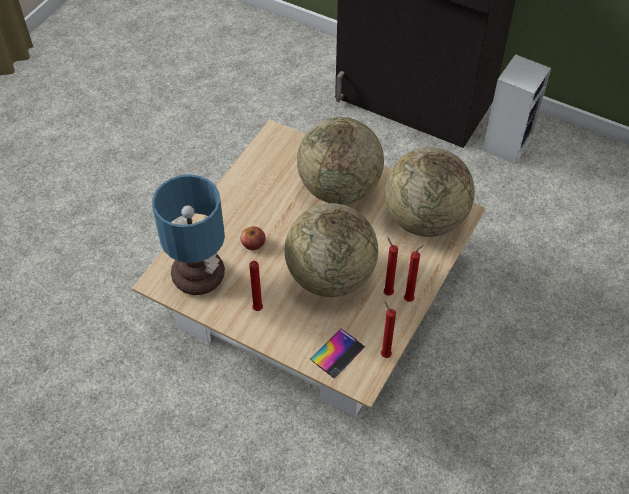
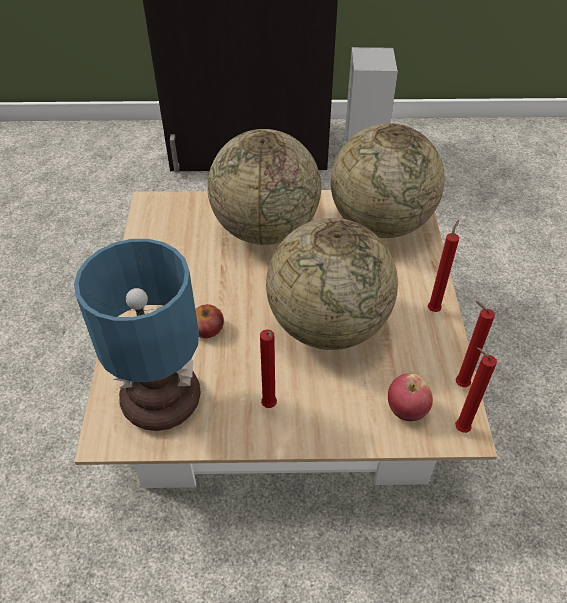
camera: 30 degrees left, 5 degrees down
phone [310,328,365,379] -> apple [388,373,433,421]
red candle [384,237,398,296] -> red candle moved to [455,347,497,433]

